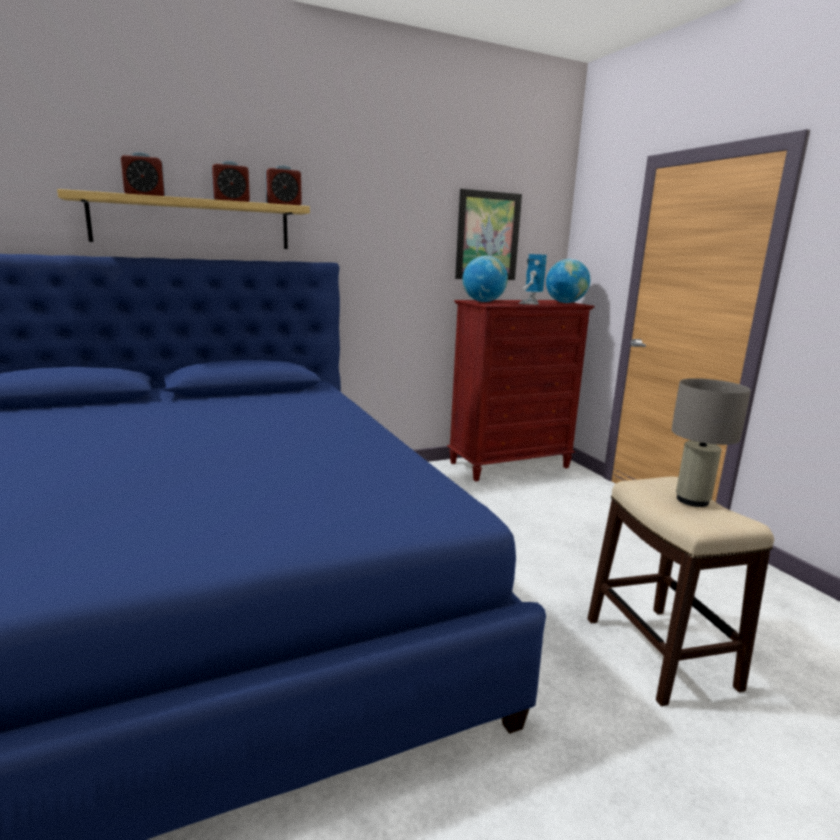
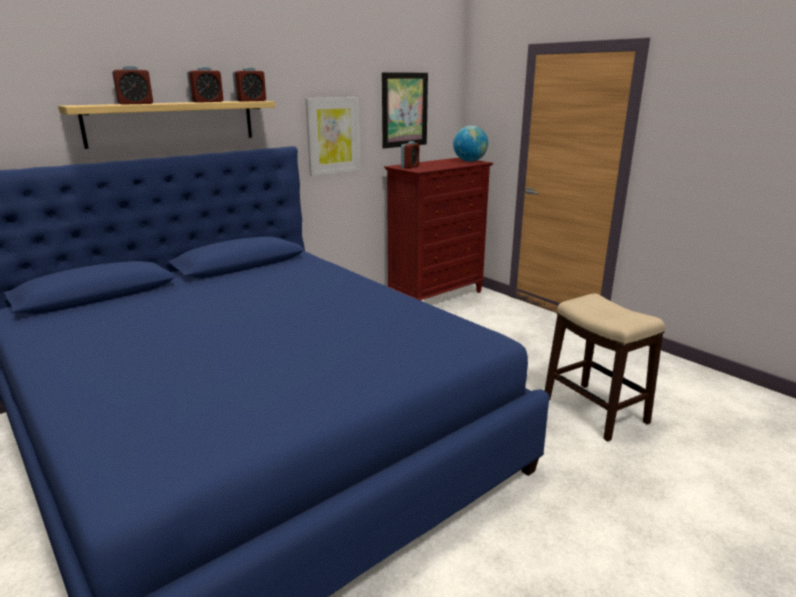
camera: 15 degrees left, 5 degrees up
globe [463,256,508,302] -> alarm clock [401,141,419,169]
toy robot [518,254,547,305] -> none
grey table lamp [672,378,751,507] -> none
none -> picture [305,97,360,176]

